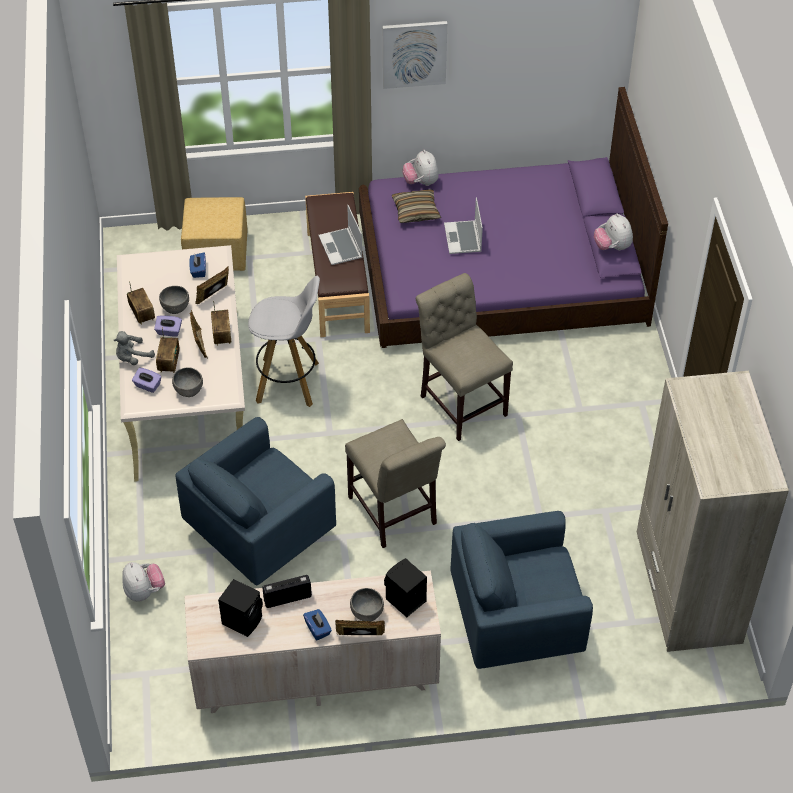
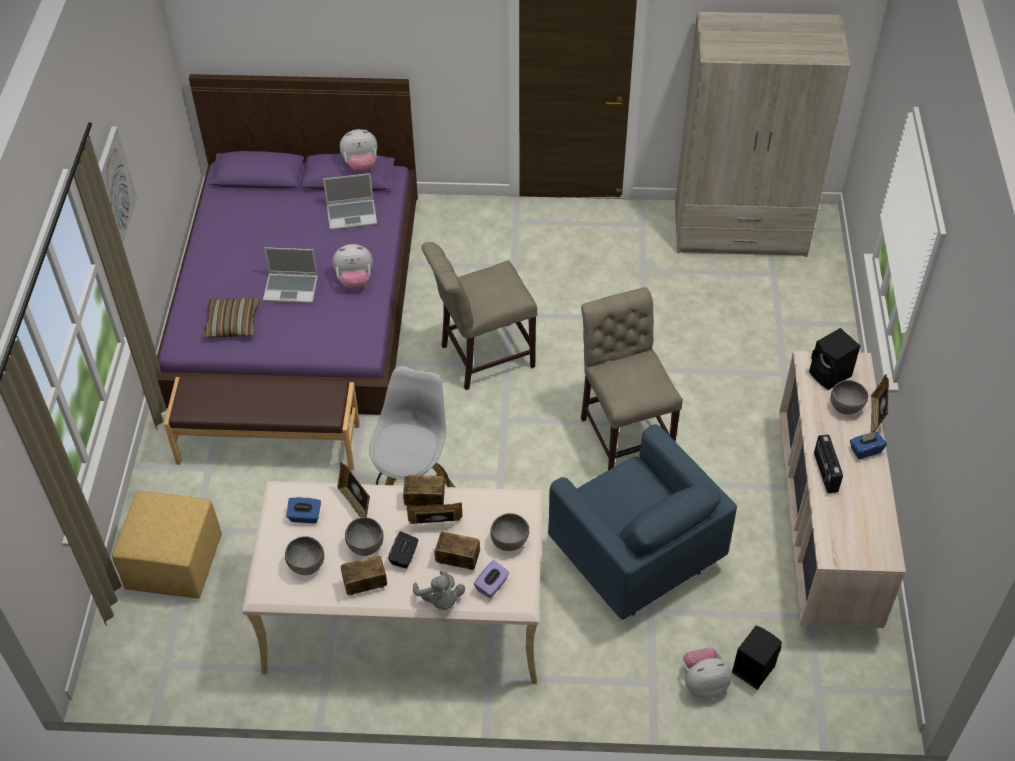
camera: 80 degrees left, 0 degrees up
purple tissue box [154,315,182,337] -> black tissue box [388,531,419,569]
black speaker [218,579,263,637] -> black speaker moved to [732,626,782,690]
laptop [318,205,363,265] -> laptop moved to [323,173,377,230]
beige chair [345,419,446,548] -> beige chair turned 90 degrees counterclockwise [581,287,683,470]
plush toy [403,150,439,186] -> plush toy moved to [333,244,373,290]
blue armchair [450,511,593,669] -> none
none -> grey bowl [285,536,324,575]

